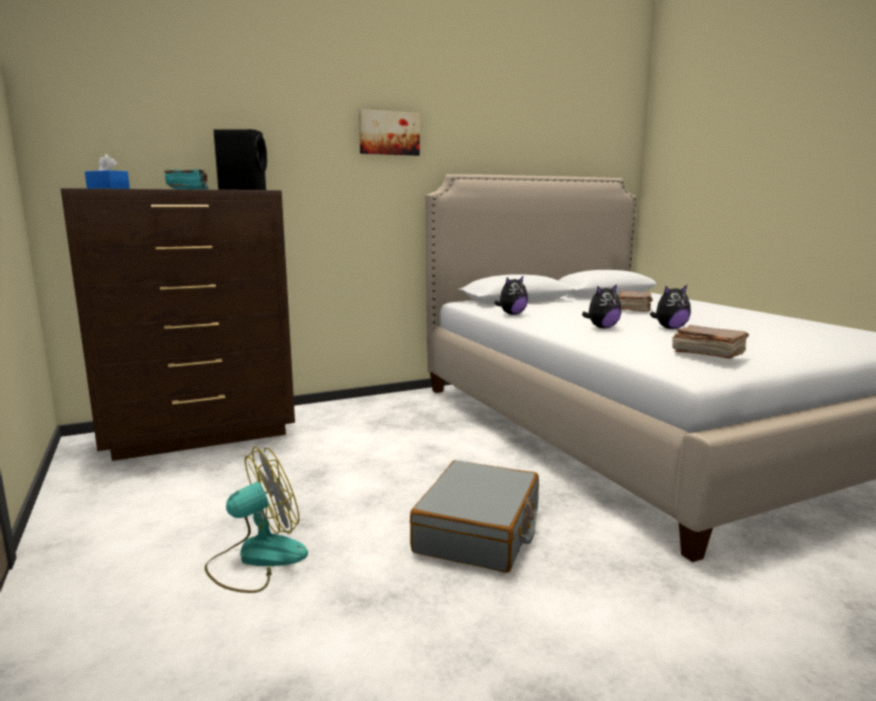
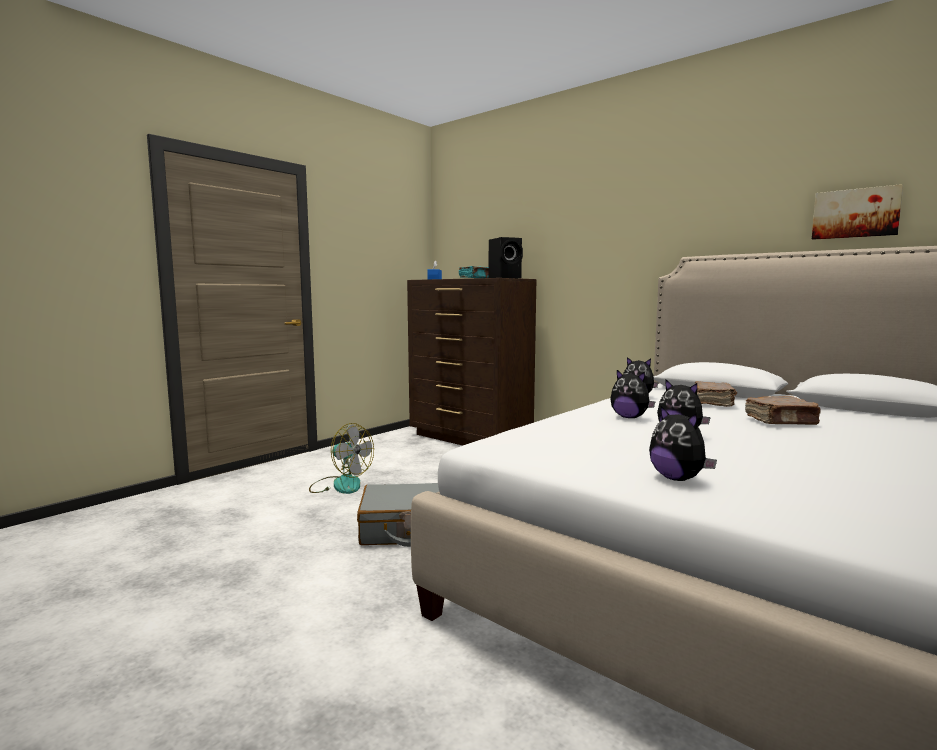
camera: 65 degrees right, 5 degrees down
picture [359,109,420,156] -> picture moved to [812,184,903,240]
brown book [672,325,749,359] -> brown book moved to [695,381,737,407]
none -> plush toy [649,406,717,481]

